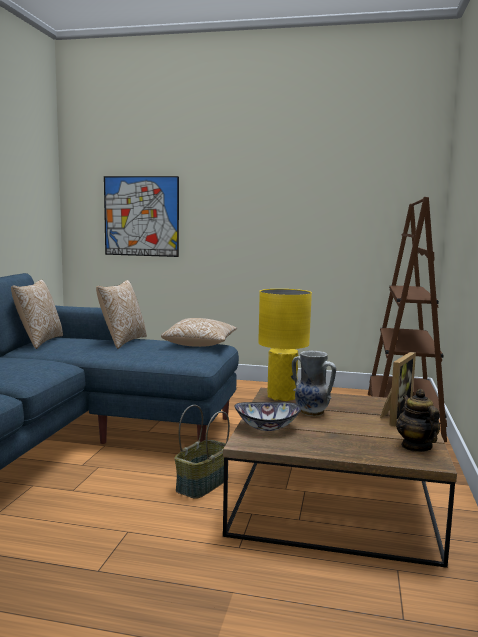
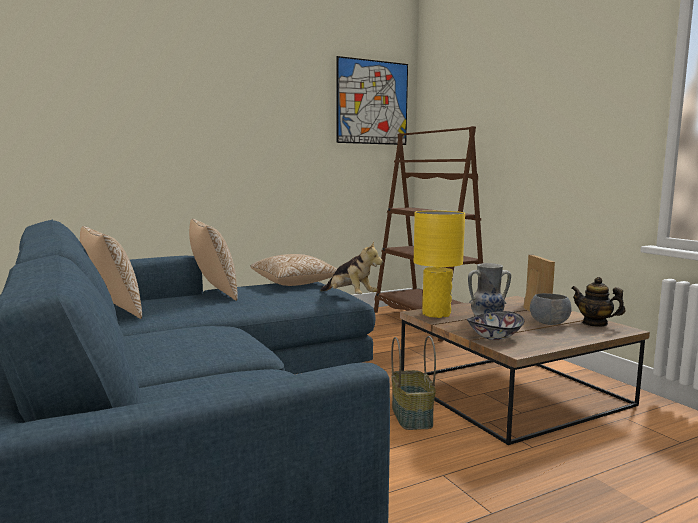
camera: 40 degrees left, 0 degrees up
picture [104,176,179,257] -> picture moved to [336,56,408,145]
none -> plush toy [320,241,383,294]
none -> grey bowl [530,293,572,325]

